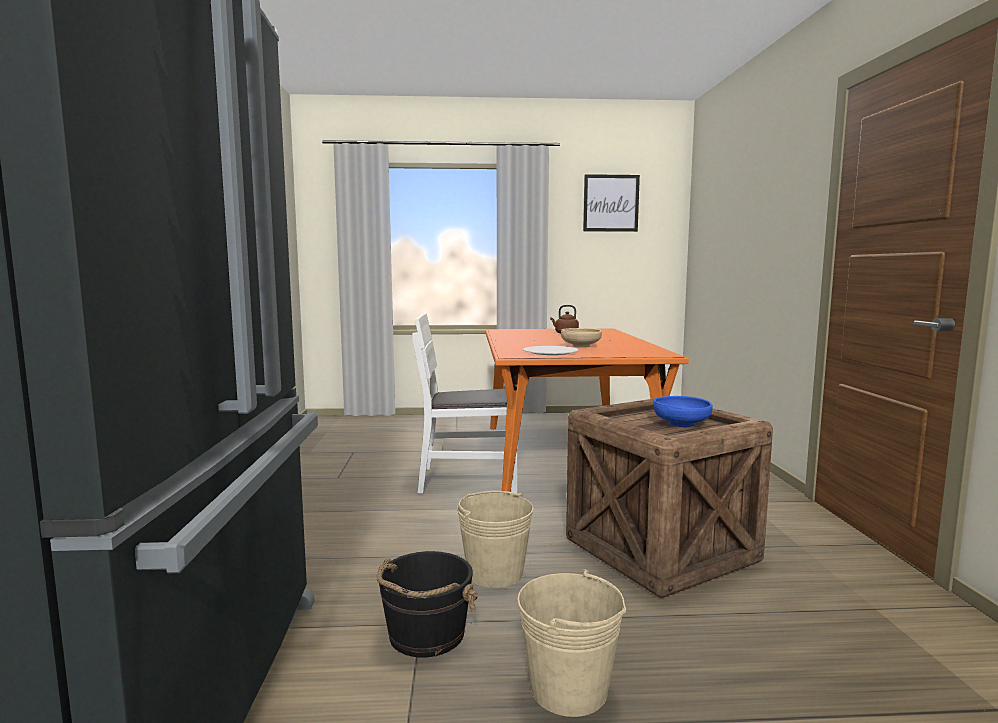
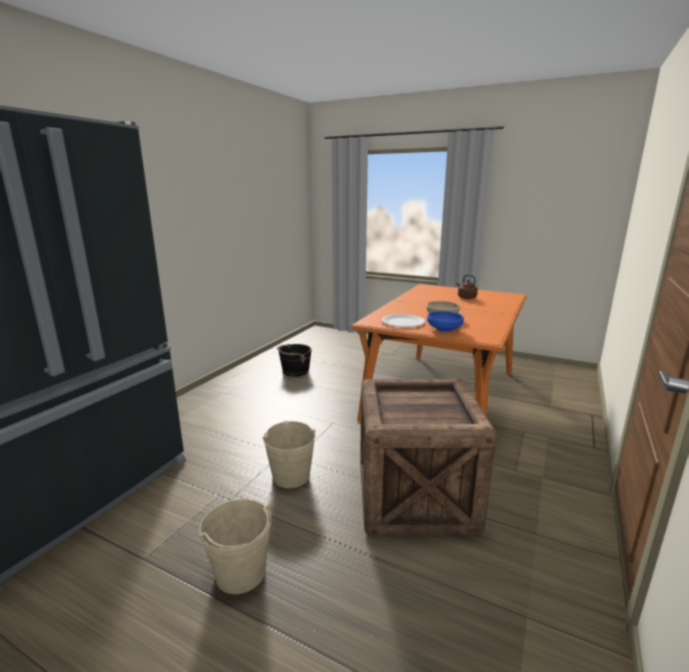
camera: 30 degrees right, 10 degrees up
black bucket [377,551,478,658] -> black bucket moved to [277,344,312,376]
white chair [412,313,517,494] -> none
picture [583,174,640,232] -> none
blue bowl [653,396,713,427] -> blue bowl moved to [427,311,464,332]

